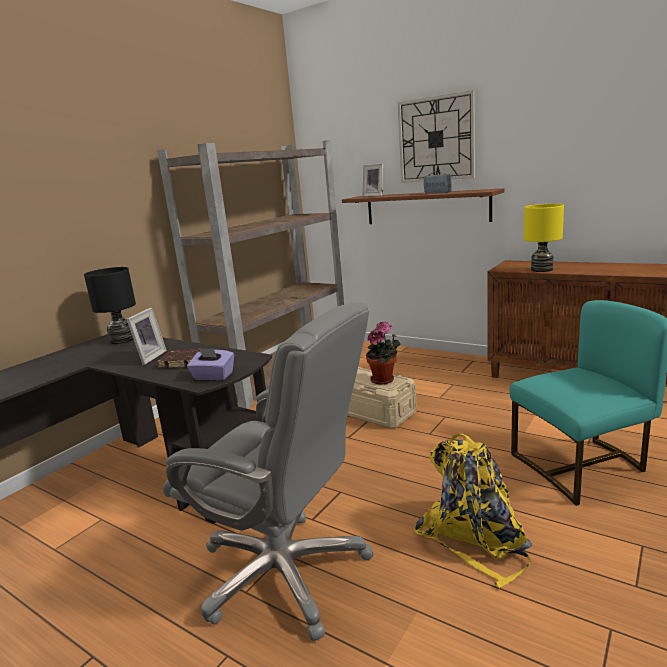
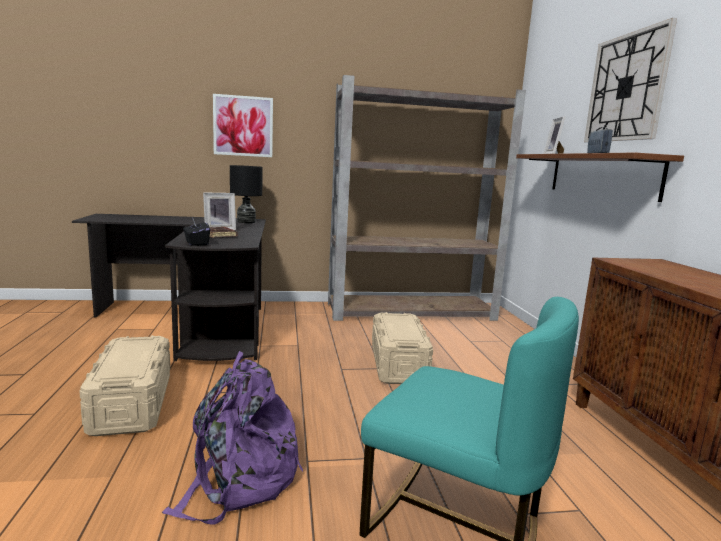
camera: 45 degrees right, 5 degrees down
grey office chair [163,302,373,641] -> beige storage box [79,335,170,436]
purple tissue box [187,348,234,380] -> black tissue box [183,219,210,246]
potted plant [366,321,401,385] -> none
yellow backpack [414,434,532,588] -> purple backpack [162,351,303,525]
yellow table lamp [524,204,564,272] -> none
none -> picture [213,94,273,157]

